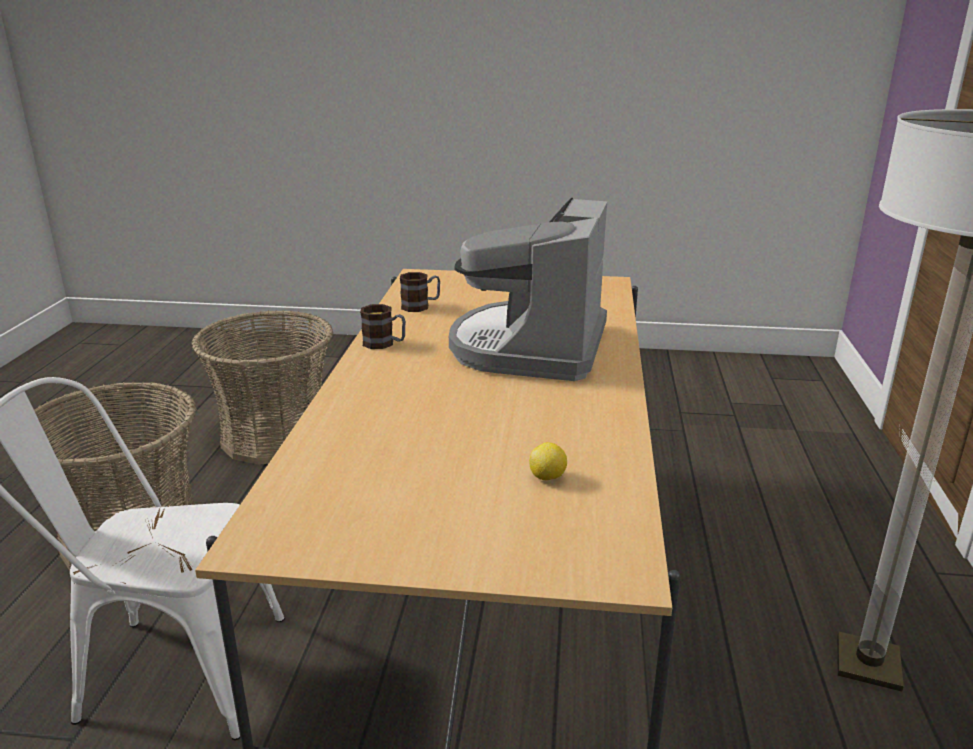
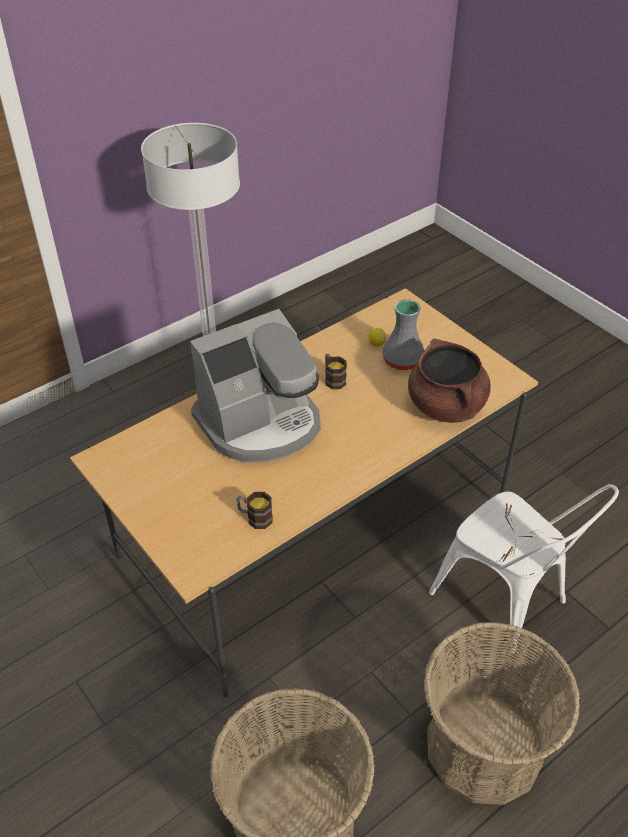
camera: 135 degrees left, 20 degrees up
mug [360,304,406,349] -> mug moved to [325,354,347,389]
none -> grey vase [382,299,425,370]
none -> brown cooking pot [408,339,491,423]

